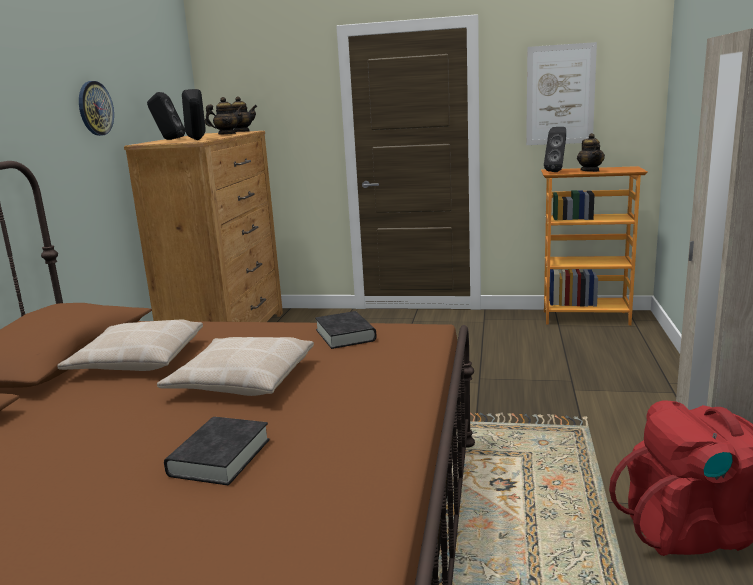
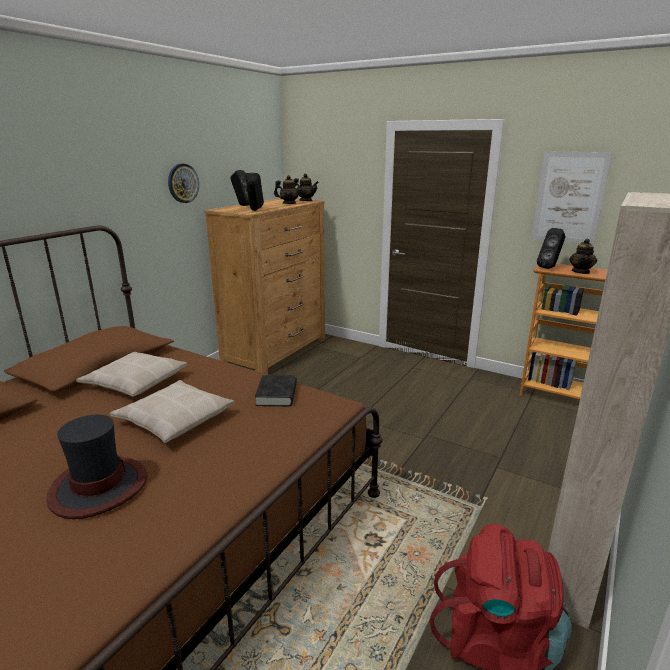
camera: 20 degrees right, 5 degrees up
black book [164,417,270,485] -> hat [46,415,148,519]

